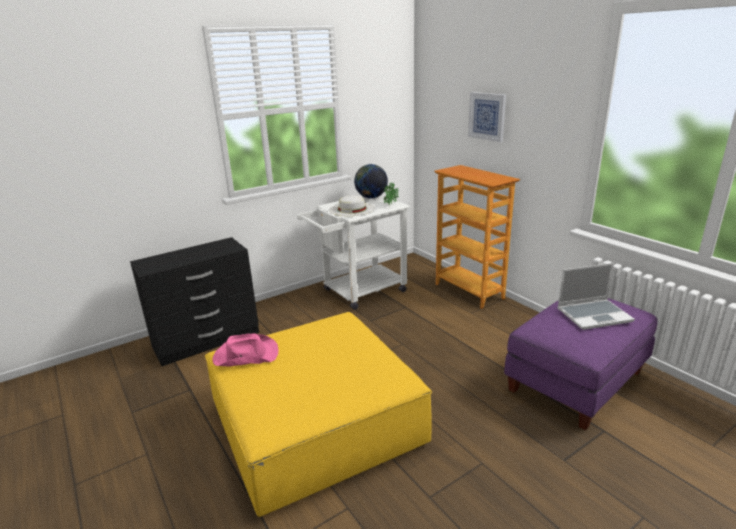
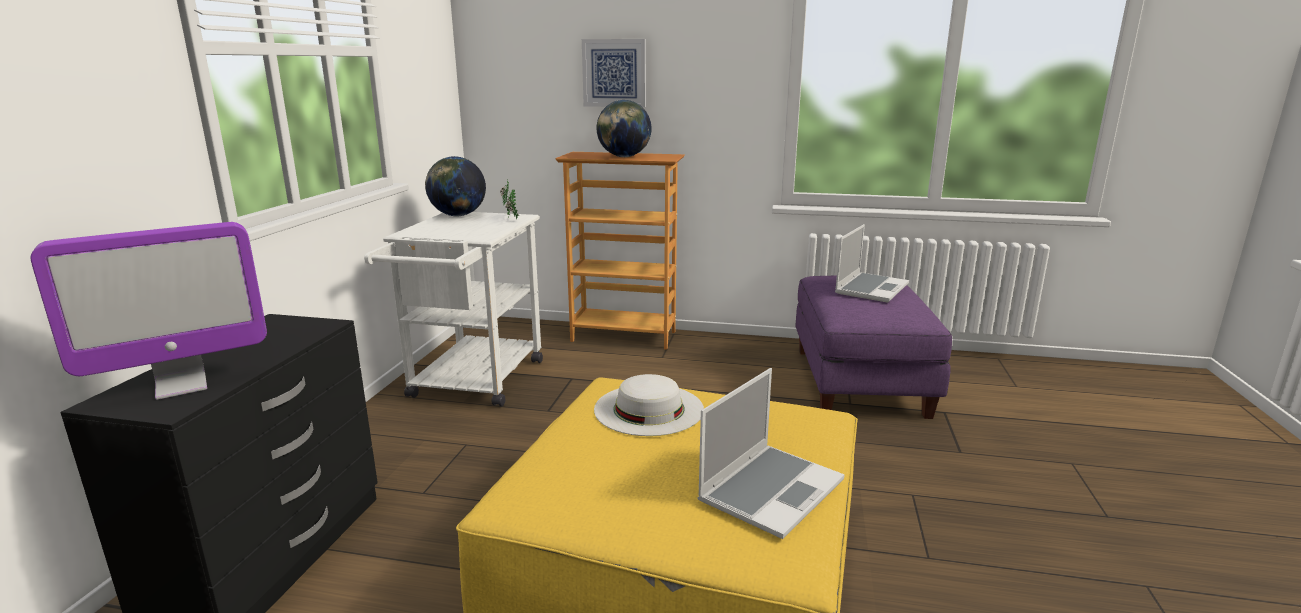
camera: 45 degrees left, 5 degrees down
pink hat [212,334,279,367] -> none
white hat [329,195,375,216] -> white hat moved to [594,374,704,436]
none -> monitor [30,222,267,400]
none -> globe [597,100,652,157]
none -> laptop [698,368,845,539]

